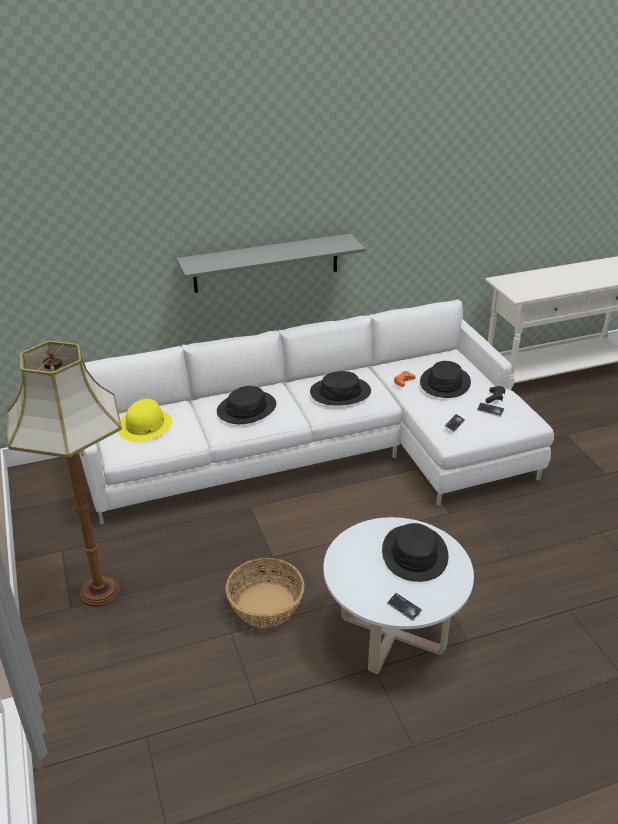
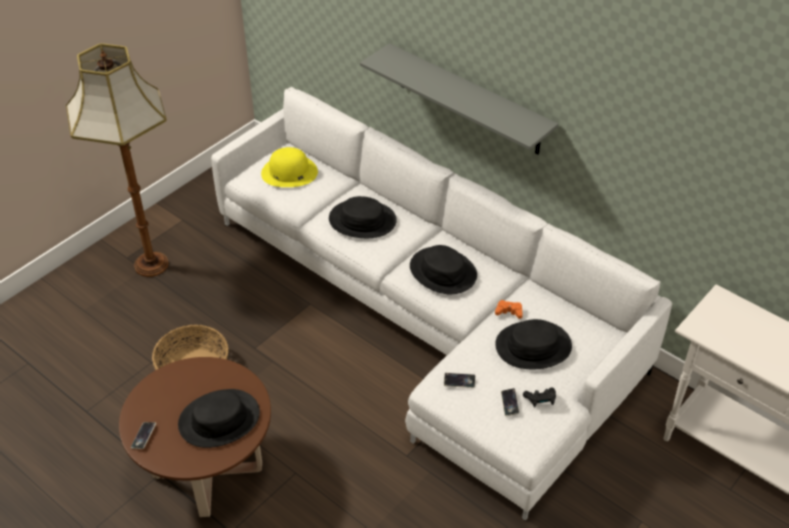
camera: 60 degrees right, 10 degrees up
white coffee table [323,517,474,674] -> brown coffee table [119,357,271,517]

